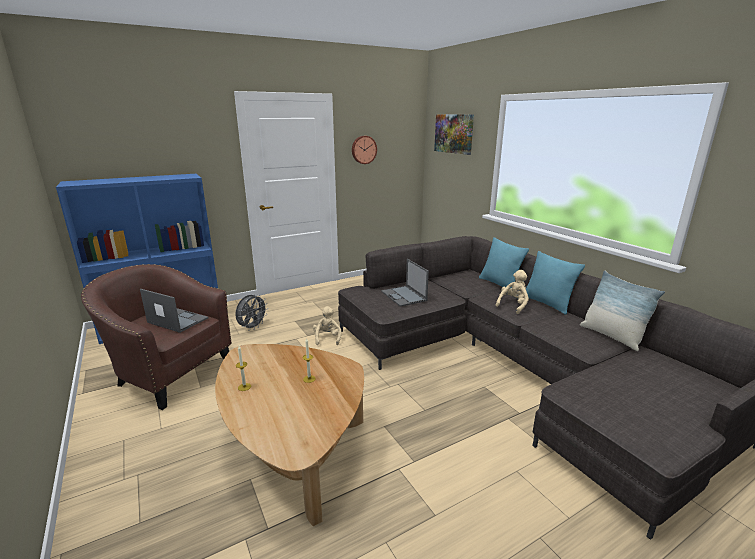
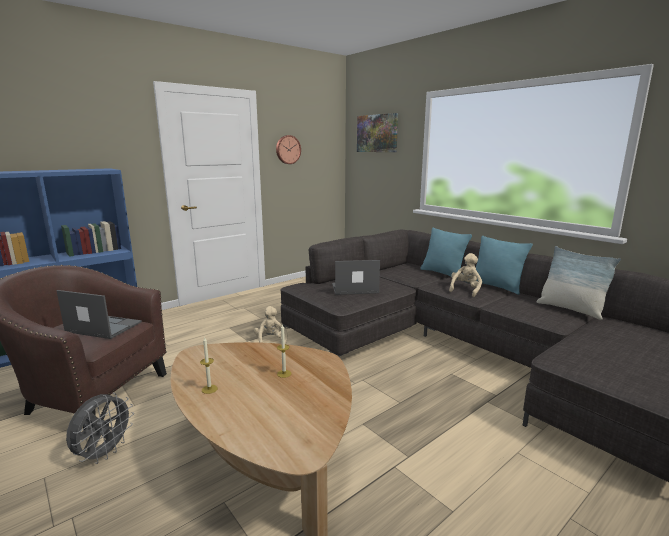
camera: 10 degrees left, 5 degrees down
grey fan [235,294,268,331] -> grey fan moved to [66,393,134,464]
laptop [381,259,429,307] -> laptop turned 120 degrees clockwise [332,260,380,295]

